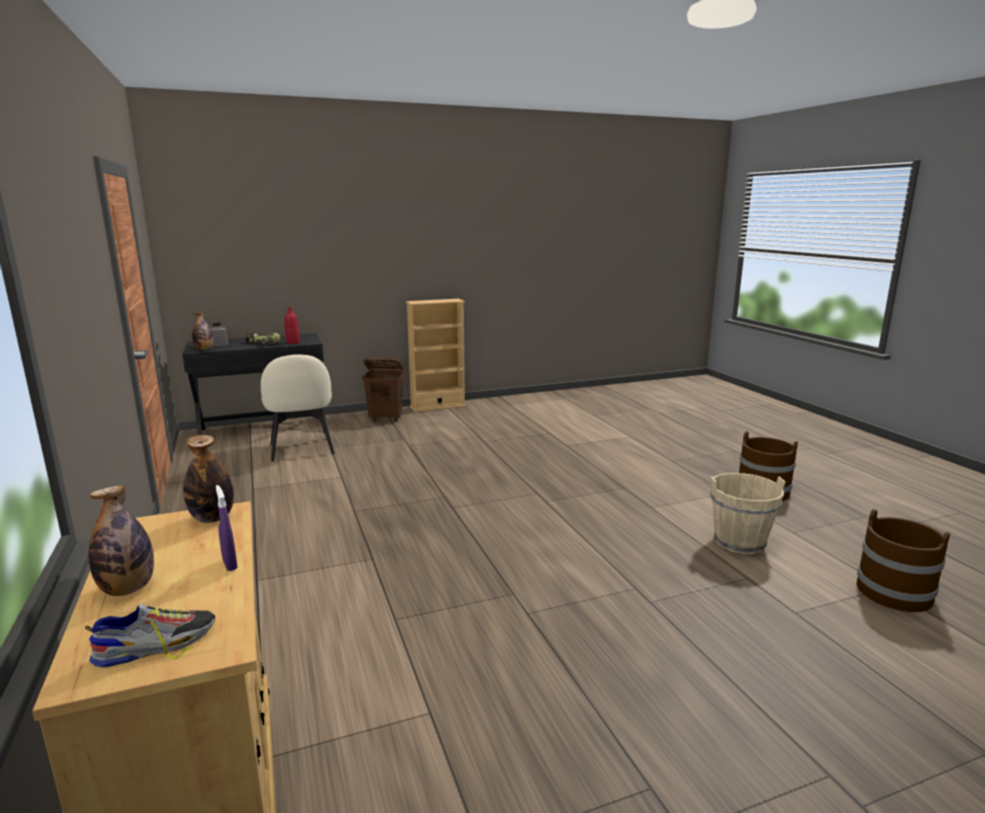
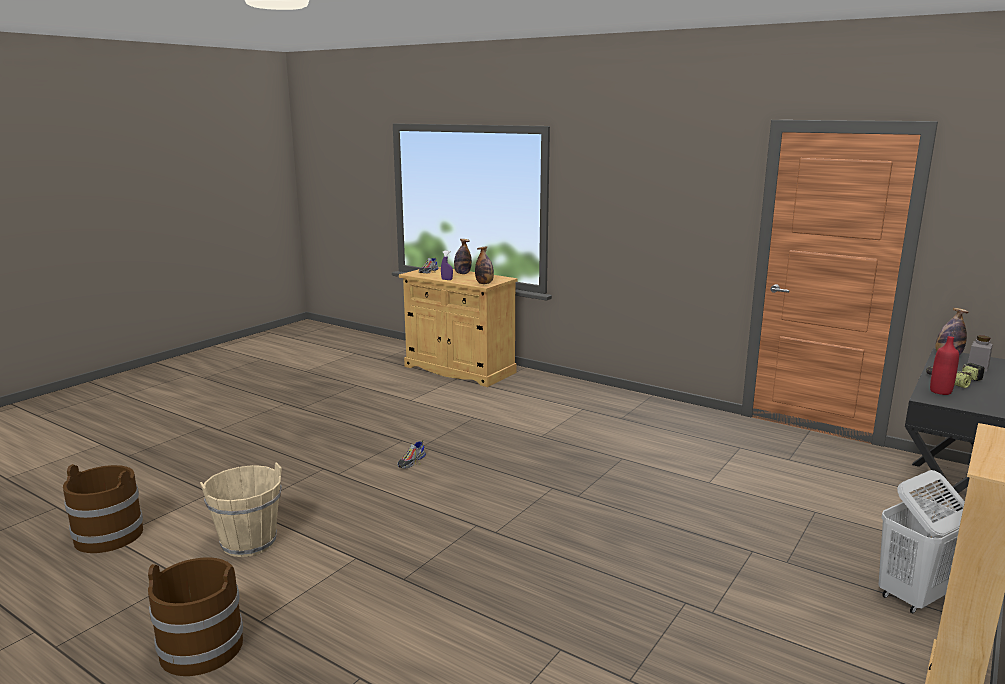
camera: 145 degrees right, 0 degrees up
beige chair [261,354,335,461] -> none
brown laundry basket [362,357,404,422] -> white laundry basket [878,470,965,614]
none -> shoe [397,440,426,468]

